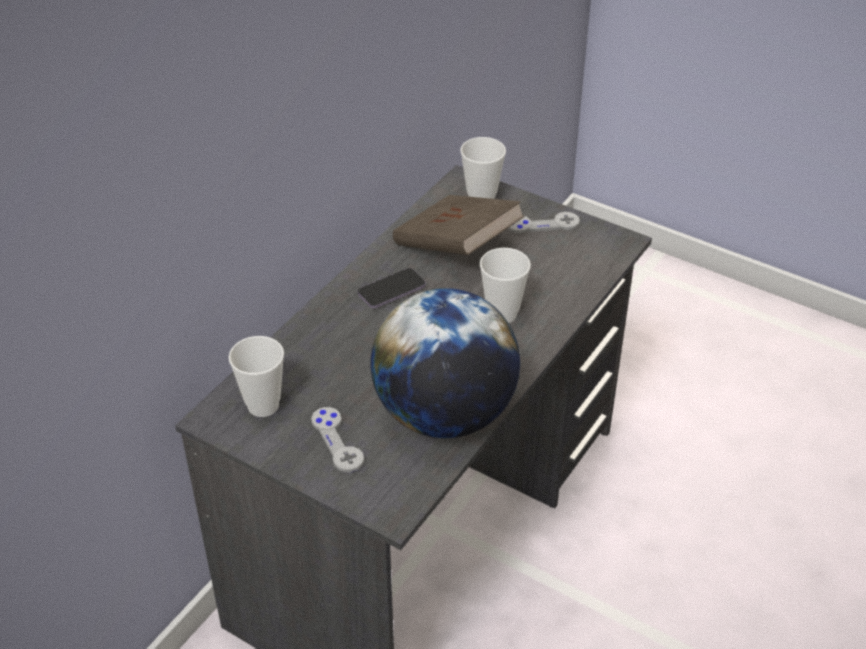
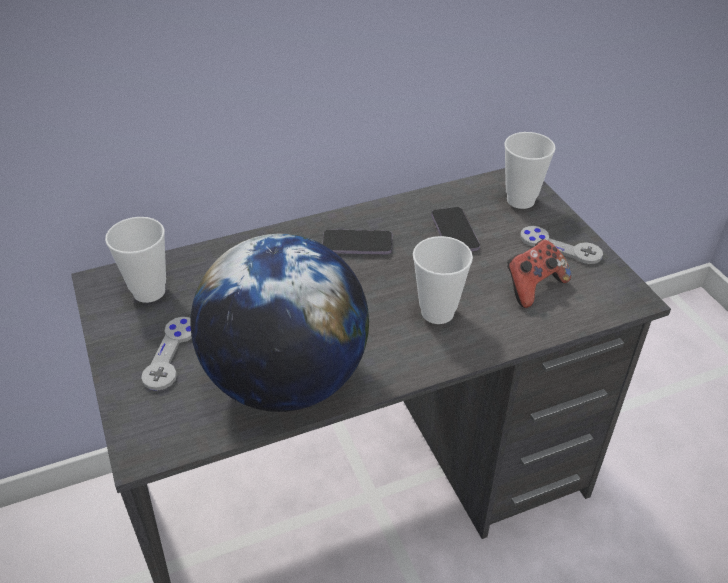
camera: 35 degrees right, 0 degrees up
brown book [393,195,525,255] -> phone [431,207,480,251]
none -> game controller [507,239,571,308]

